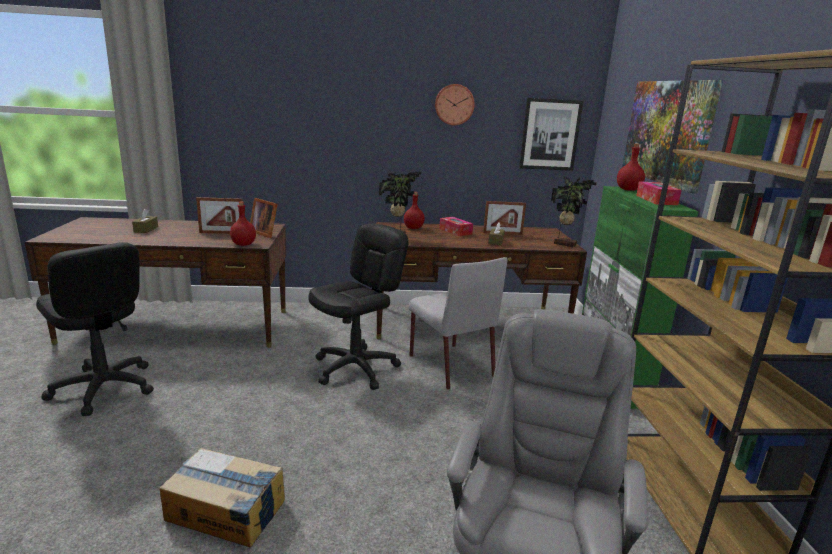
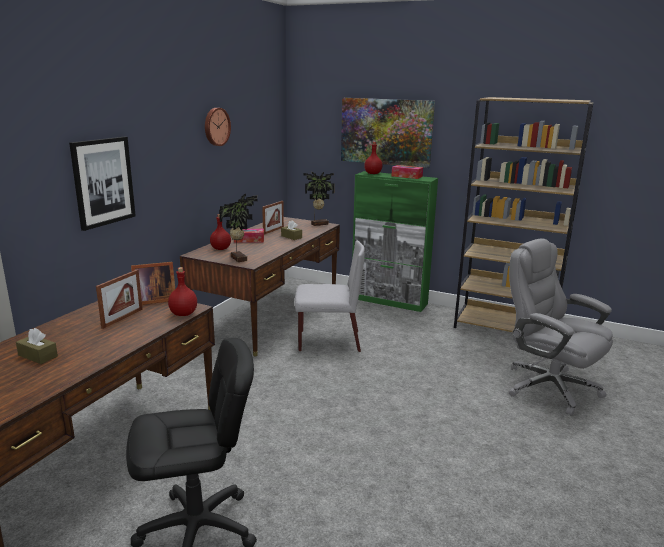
camera: 60 degrees left, 0 degrees up
cardboard box [160,448,285,548] -> none
black office chair [308,223,409,390] -> none
picture [519,98,583,171] -> picture moved to [69,137,136,231]

